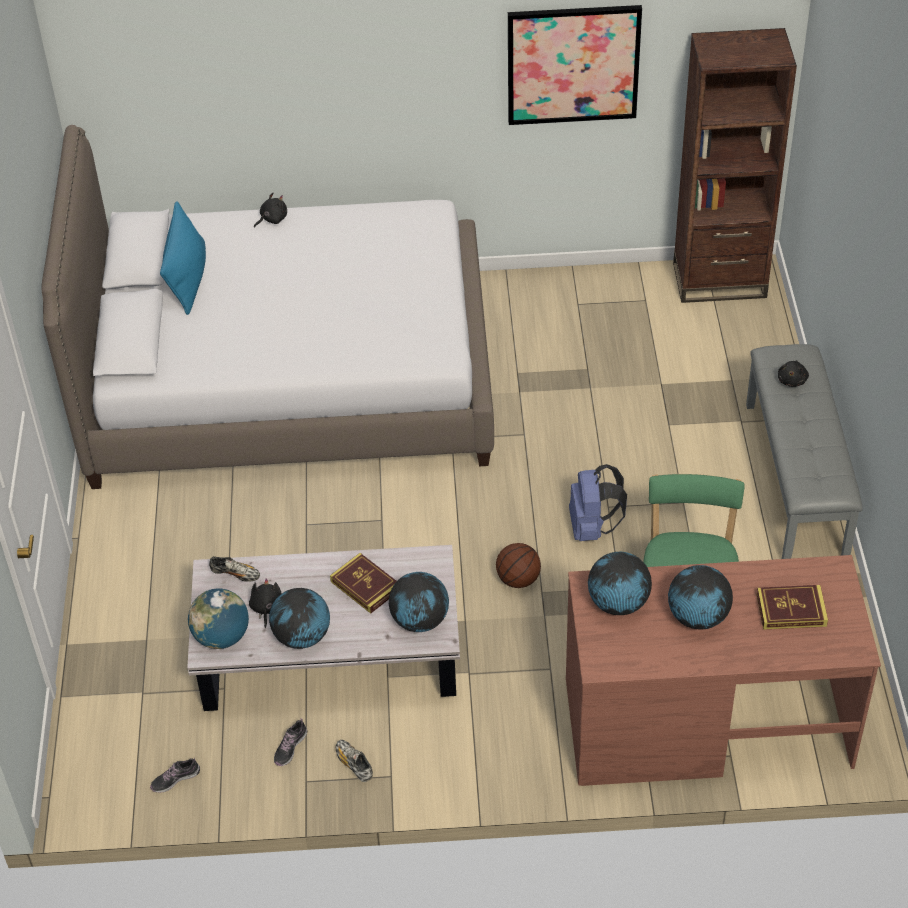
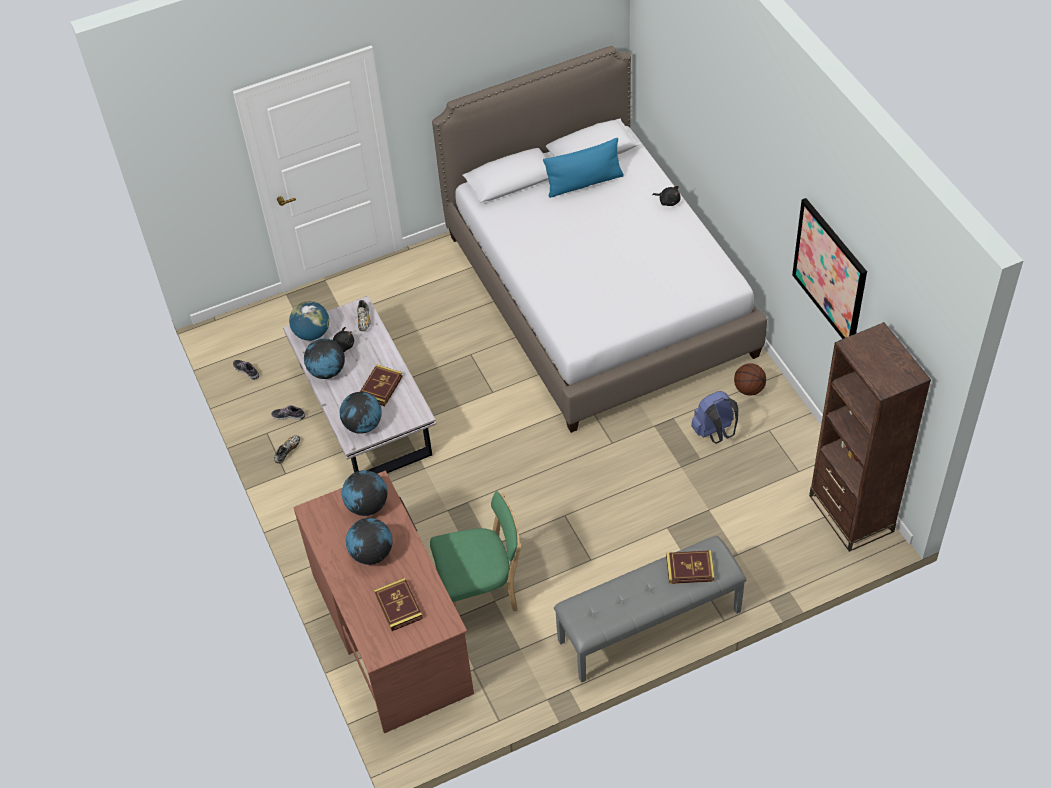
camera: 70 degrees right, 5 degrees up
basketball [496,543,541,588] -> basketball moved to [734,363,766,396]
blue backpack [569,464,627,541] -> blue backpack moved to [691,391,738,444]
black plush toy [778,360,809,387] -> book [666,550,714,584]

